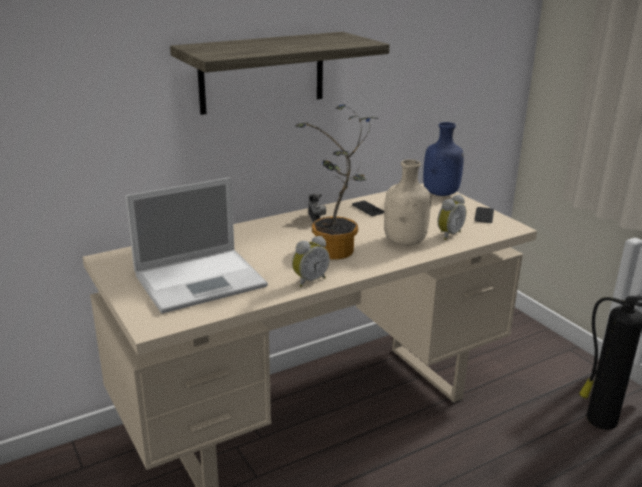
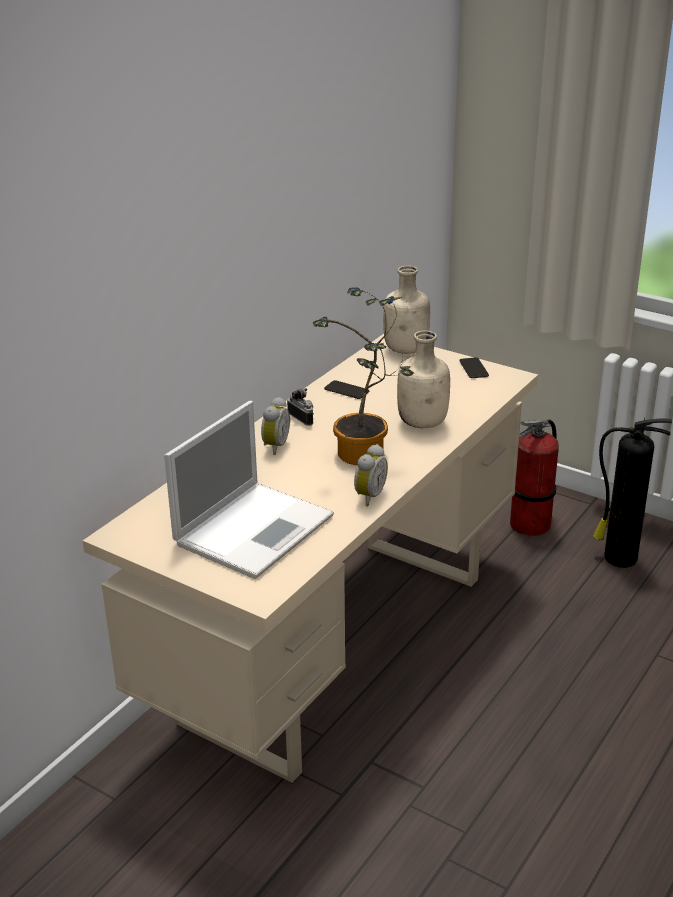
camera: 25 degrees left, 5 degrees up
shelf [170,32,390,115] -> none
blue bottle [423,122,464,196] -> beige bottle [383,266,430,354]
alarm clock [437,194,466,240] -> alarm clock moved to [261,397,290,455]
none -> fire extinguisher [510,419,559,536]

